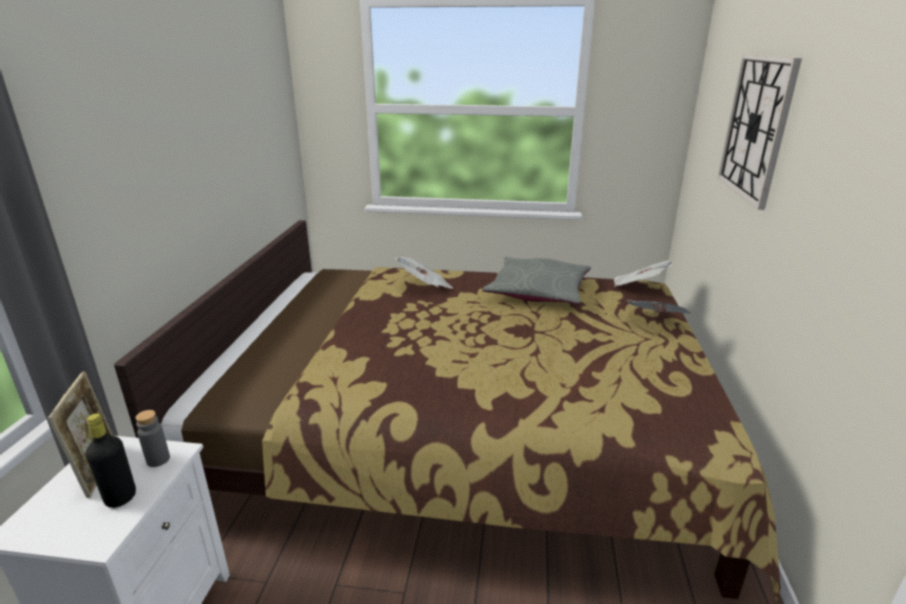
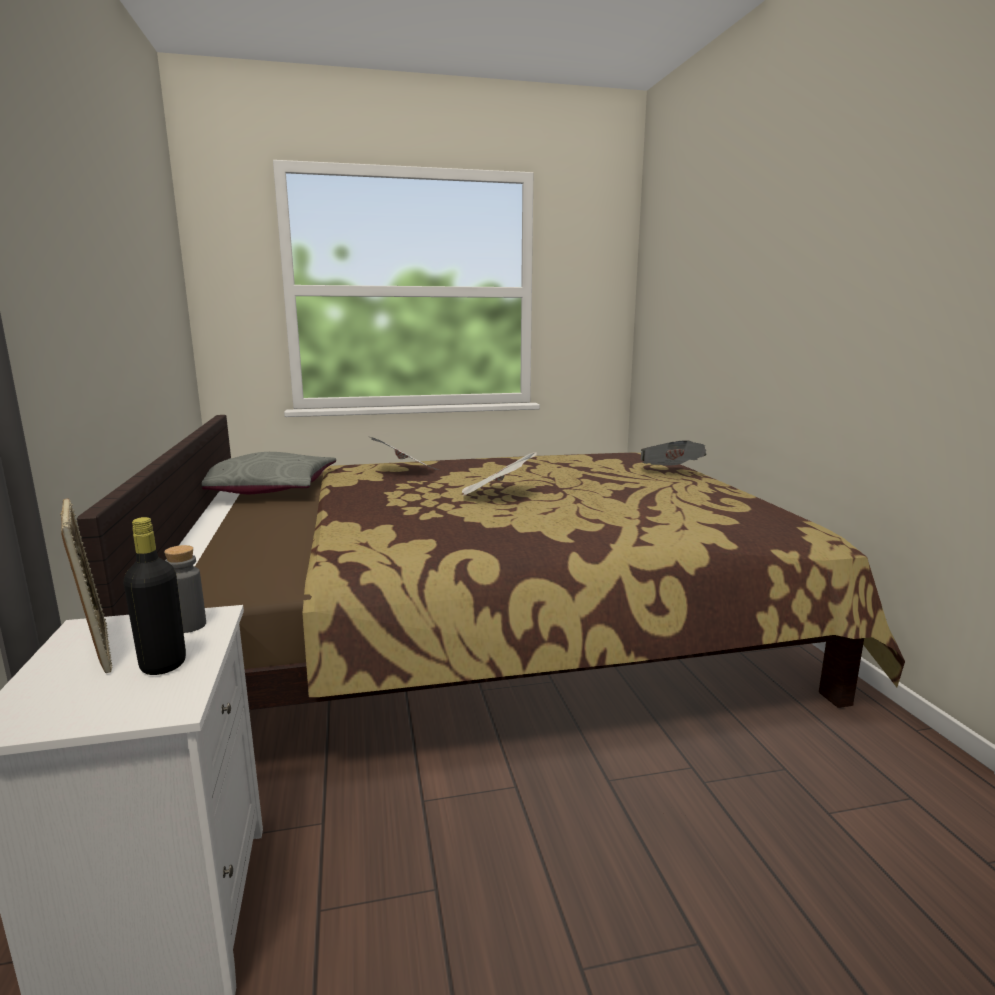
camera: 20 degrees left, 10 degrees down
grey pillow [482,257,591,305] -> grey pillow moved to [202,452,336,494]
newspaper [614,260,674,287] -> newspaper moved to [462,452,537,496]
wall clock [717,54,802,210] -> none

